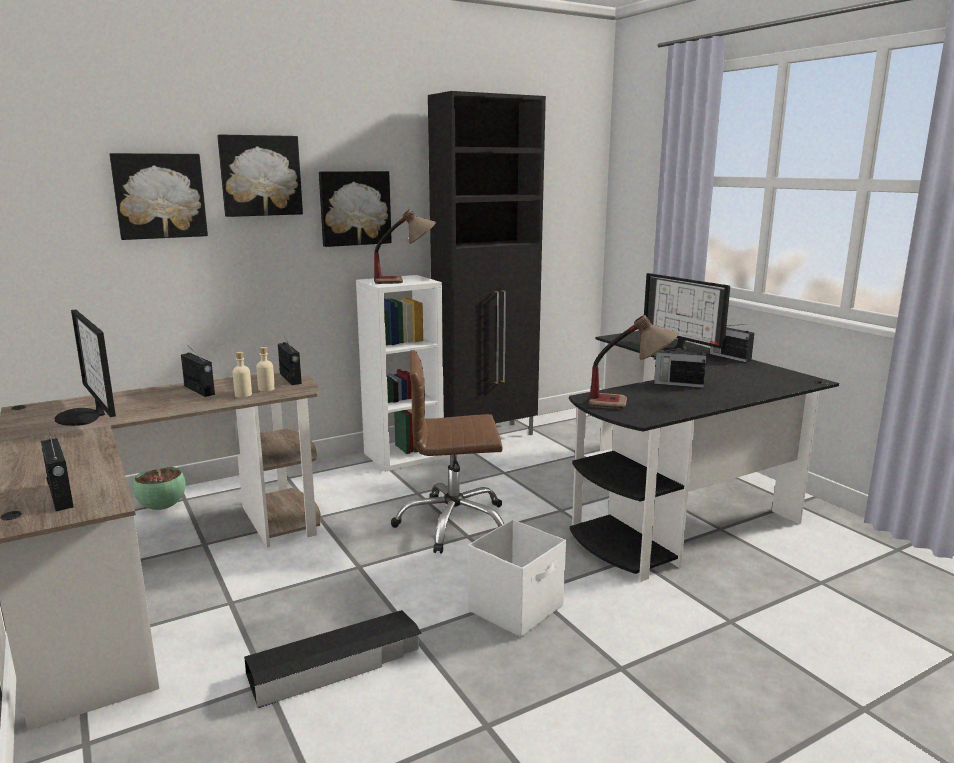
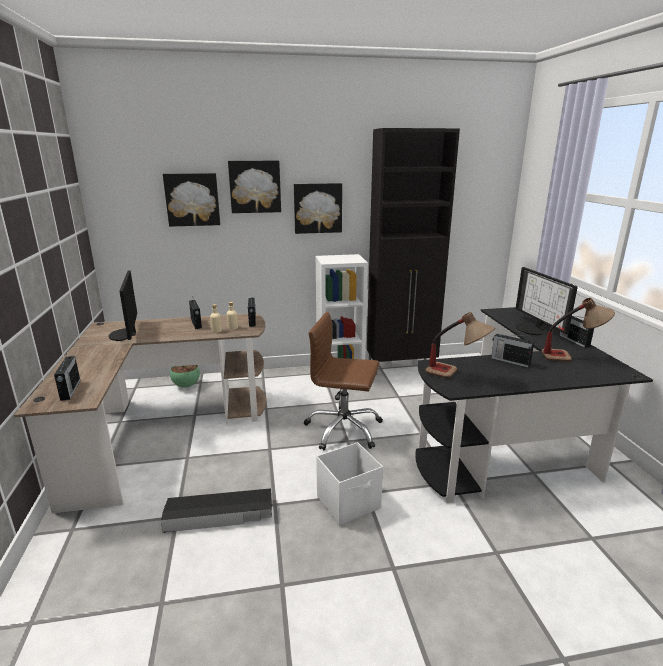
camera: 20 degrees right, 5 degrees up
table lamp [374,209,436,284] -> table lamp moved to [541,298,615,362]

